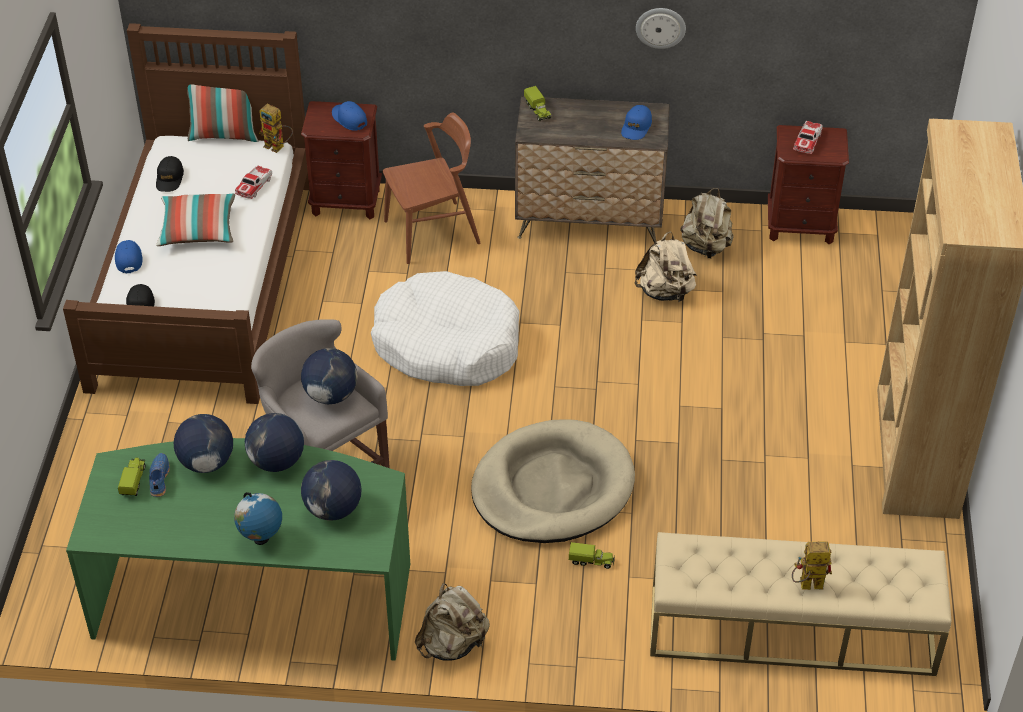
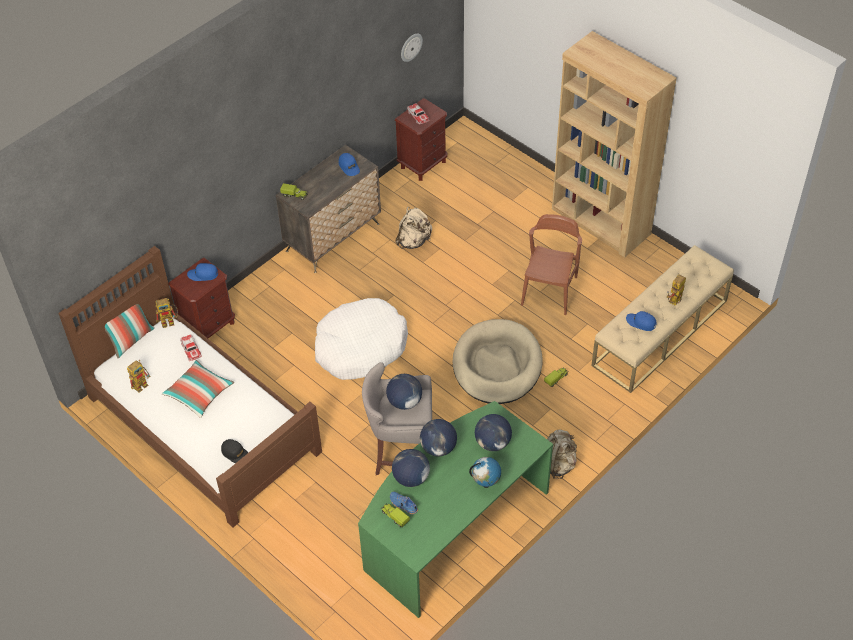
camera: 50 degrees left, 5 degrees up
blue cap [115,240,143,274] -> blue cap moved to [626,311,657,331]
black cap [156,156,184,192] -> toy robot [127,360,150,393]
brown chair [383,113,480,264] -> brown chair moved to [521,214,582,315]
wall clock [636,8,686,49] -> wall clock moved to [401,34,423,62]
beige backpack [681,188,734,258] -> none

